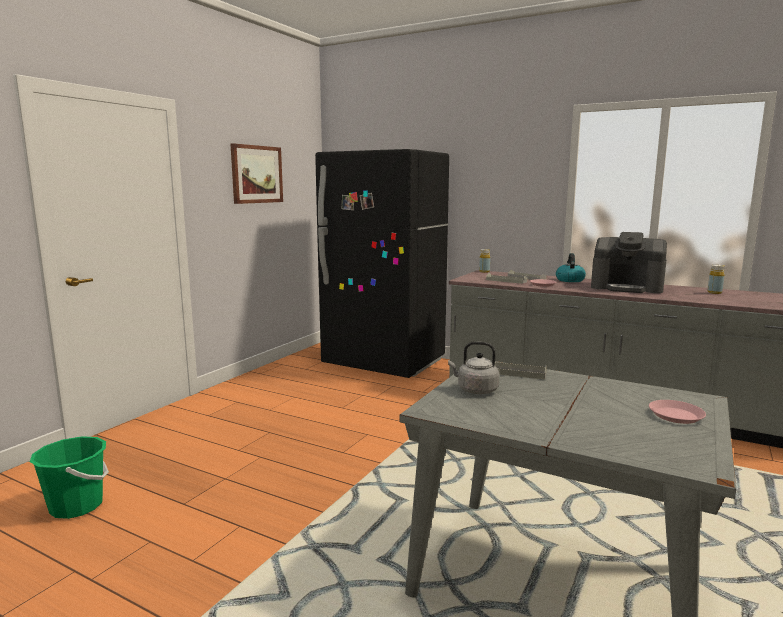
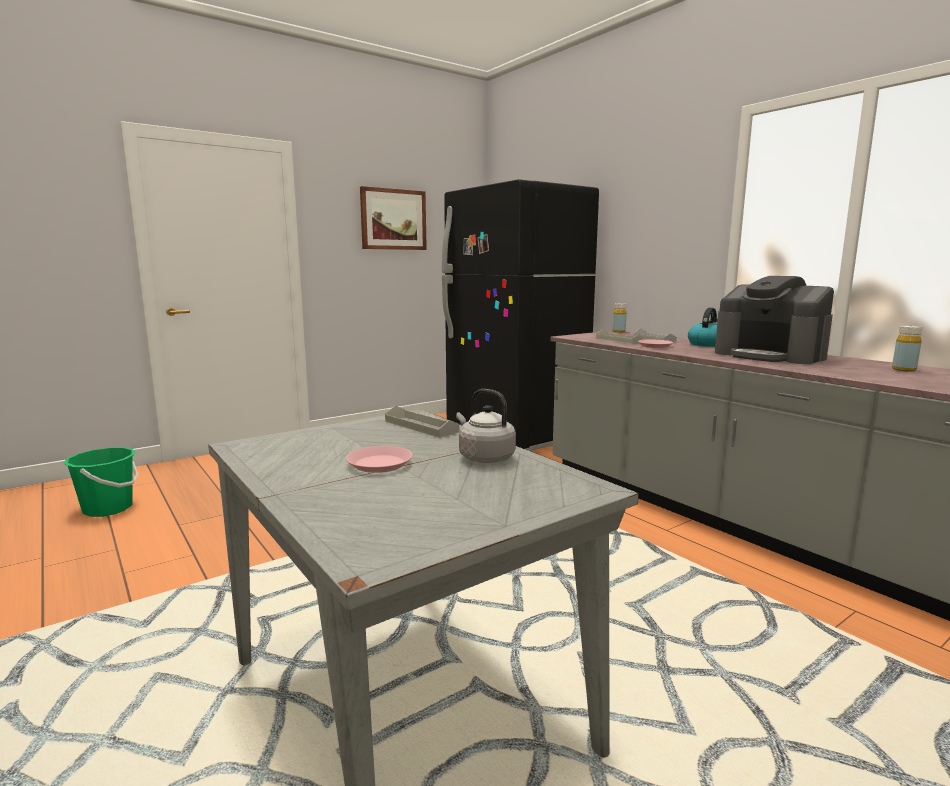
camera: 25 degrees right, 0 degrees up
grey kettle [448,341,499,394] -> grey kettle moved to [456,389,516,463]
pink plate [649,400,706,424] -> pink plate moved to [346,446,412,473]

